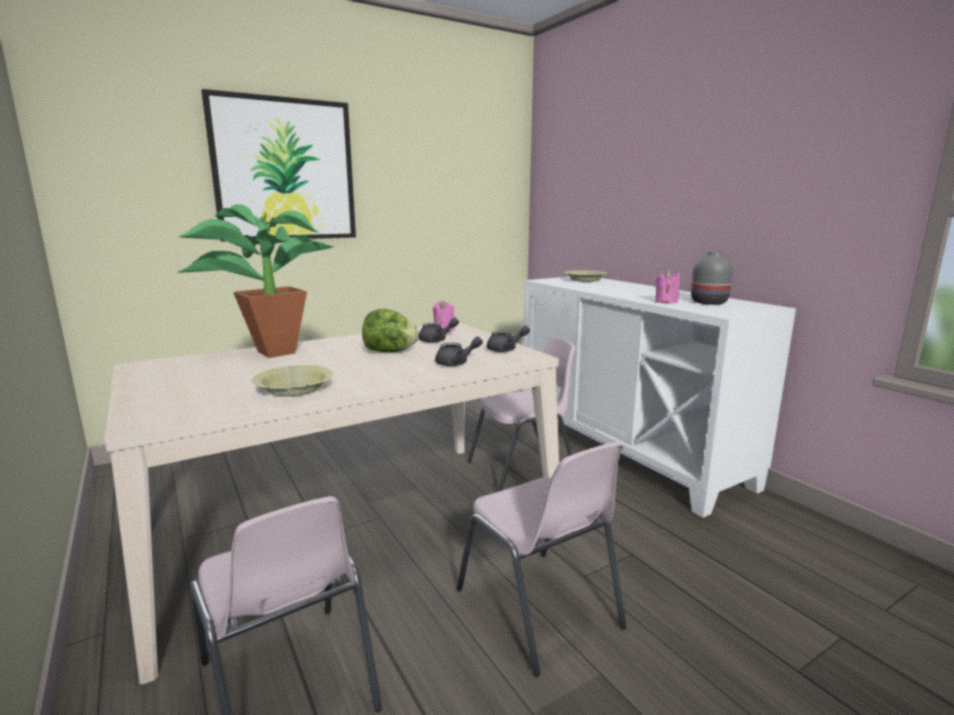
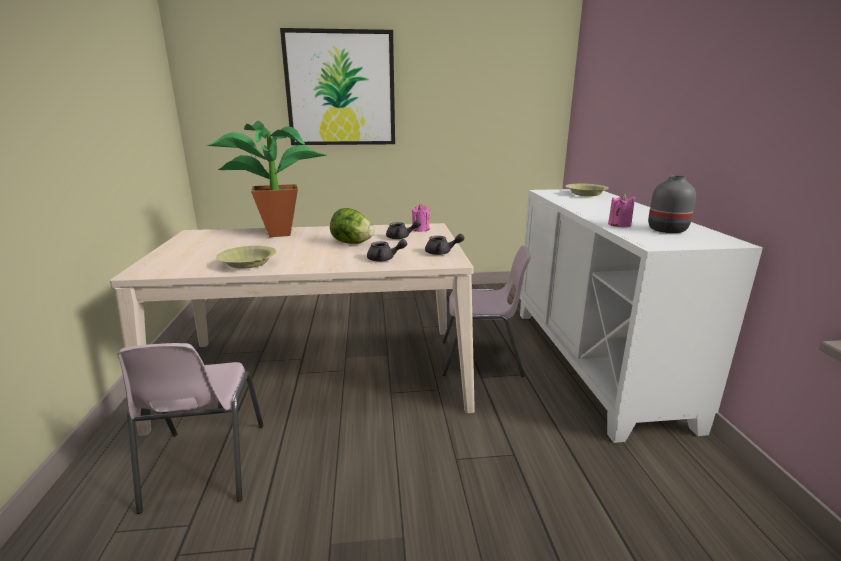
camera: 25 degrees right, 5 degrees up
pink chair [457,442,627,677] -> none

